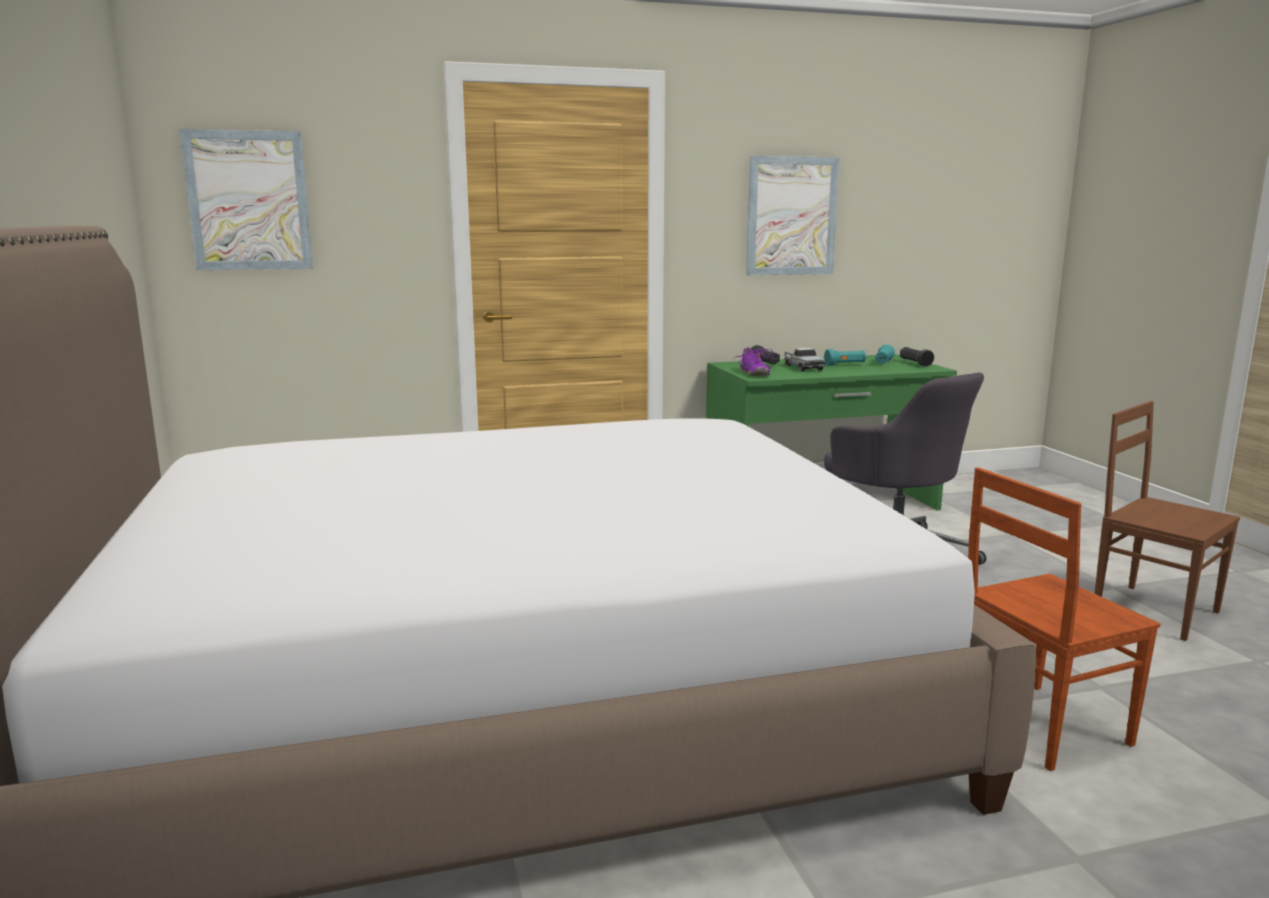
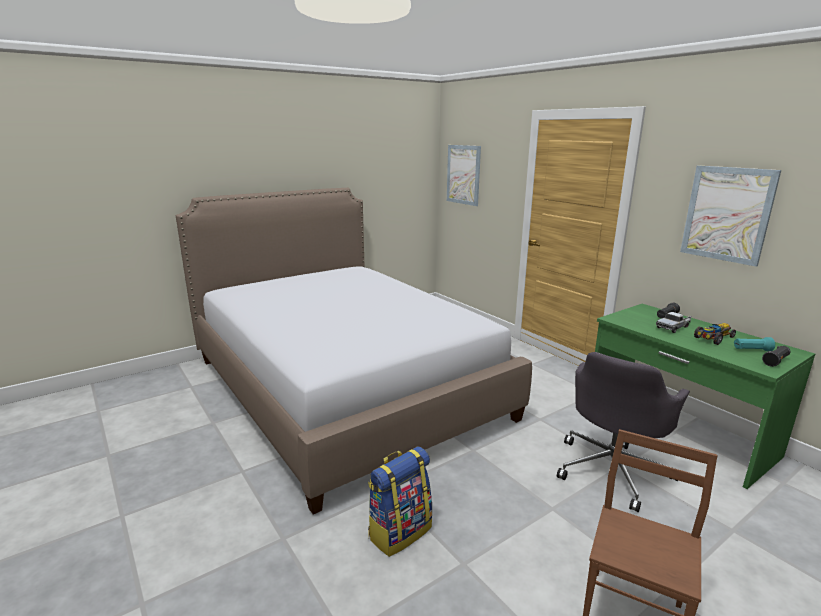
camera: 70 degrees right, 5 degrees up
purple shoe [734,347,774,376] -> none
turquoise flashlight [824,349,866,366] -> toy car [694,323,736,345]
brown chair [968,467,1160,771] -> backpack [368,446,432,557]

